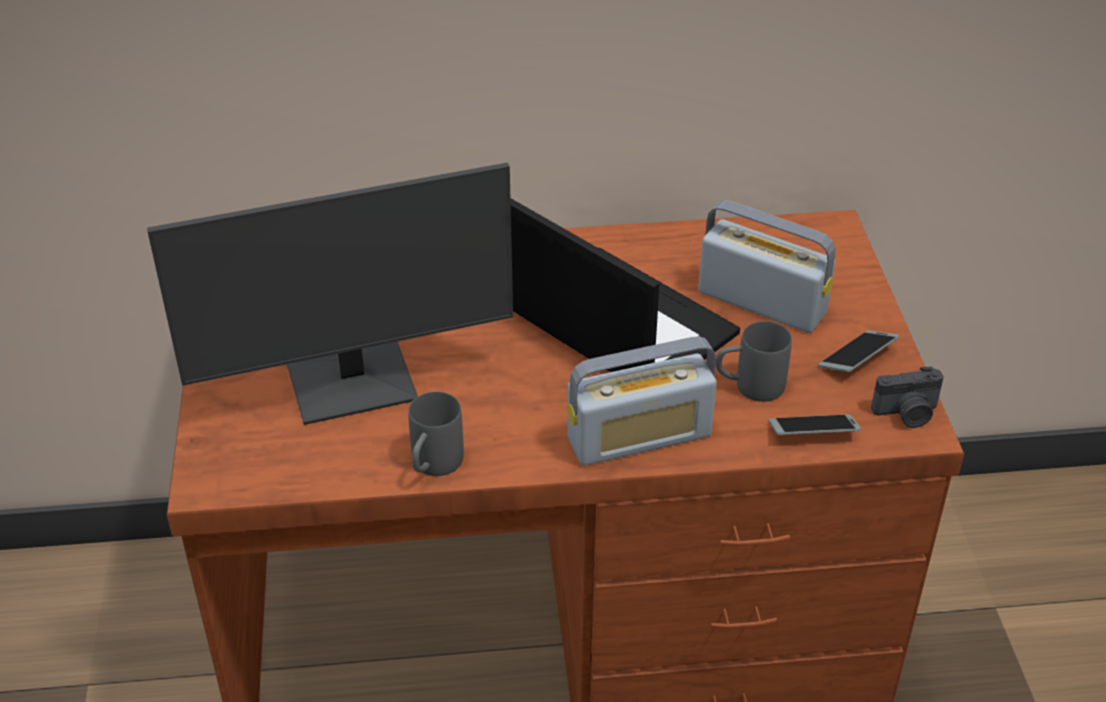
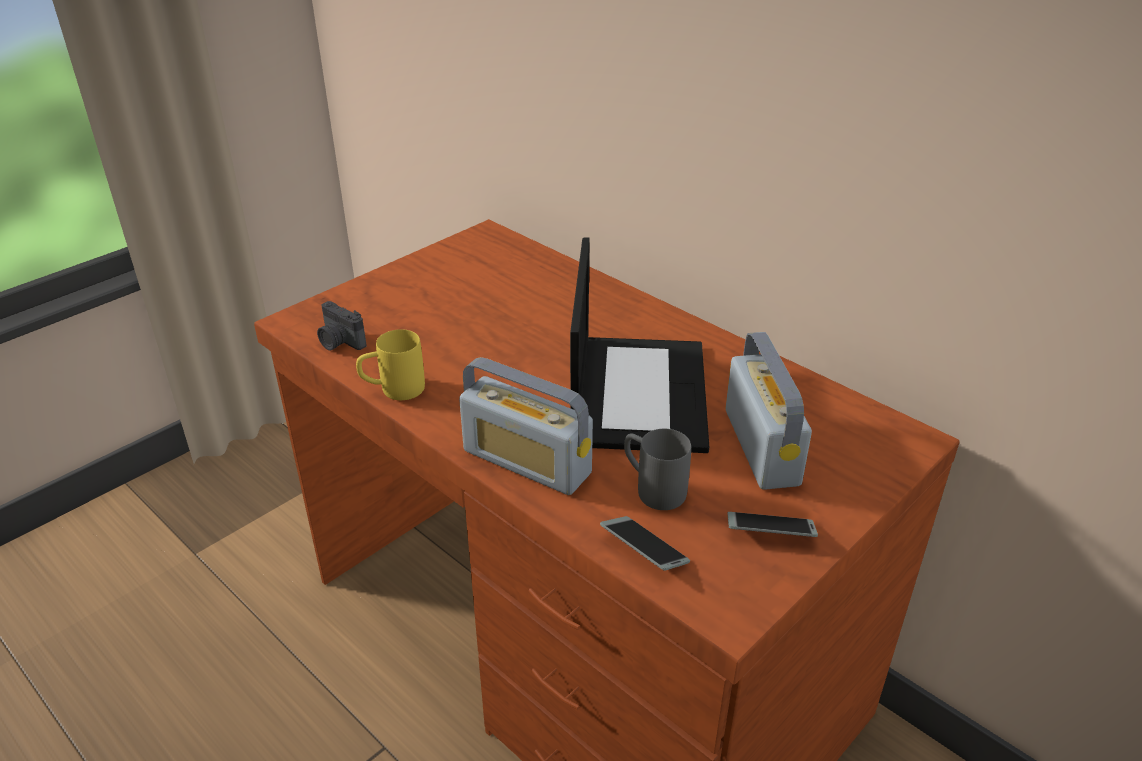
camera: 50 degrees right, 5 degrees down
monitor [147,163,513,425] -> none
grey mug [408,392,464,476] -> yellow mug [356,329,425,400]
camera [871,367,944,428] -> camera moved to [317,301,366,351]

